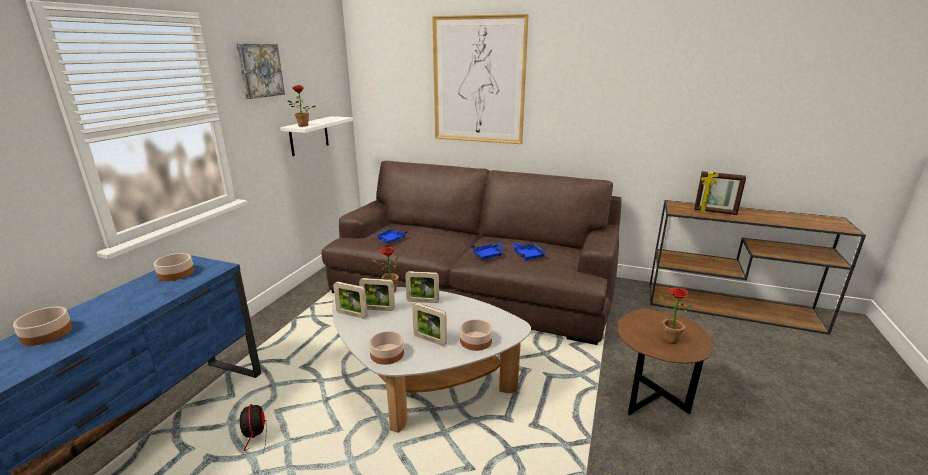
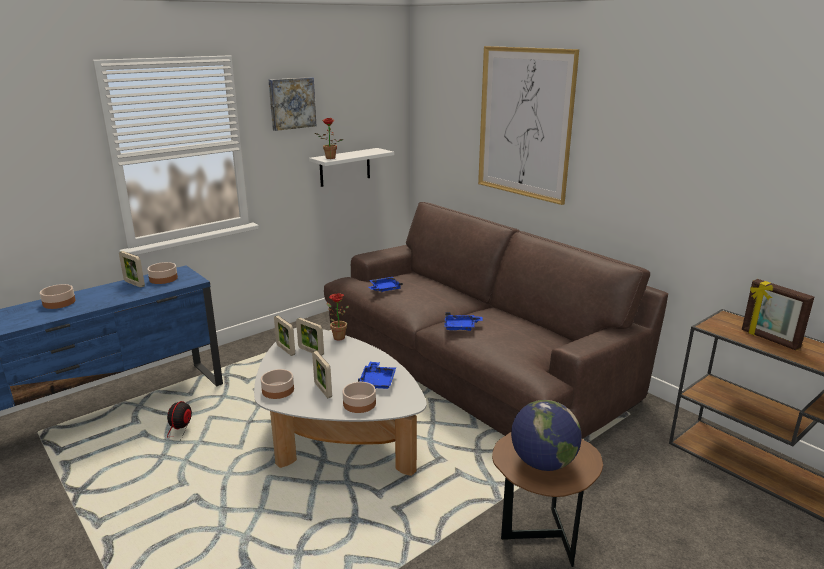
camera: 30 degrees right, 0 degrees up
picture frame [405,271,439,303] -> picture frame moved to [119,251,145,288]
blue tray [512,243,547,260] -> blue tray moved to [358,362,396,389]
potted plant [659,287,693,344] -> globe [511,400,582,471]

